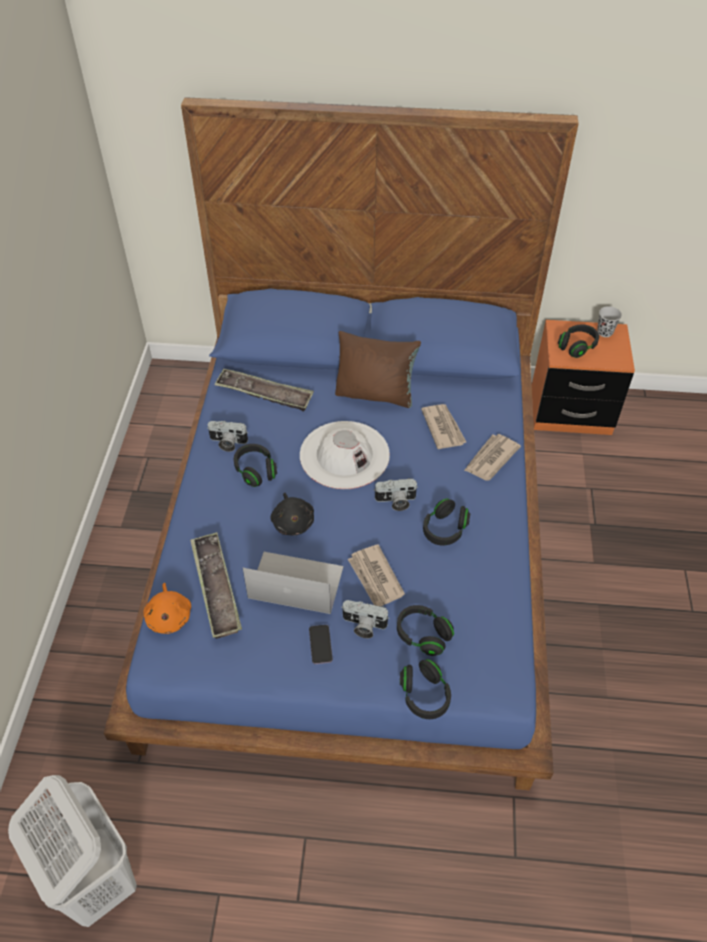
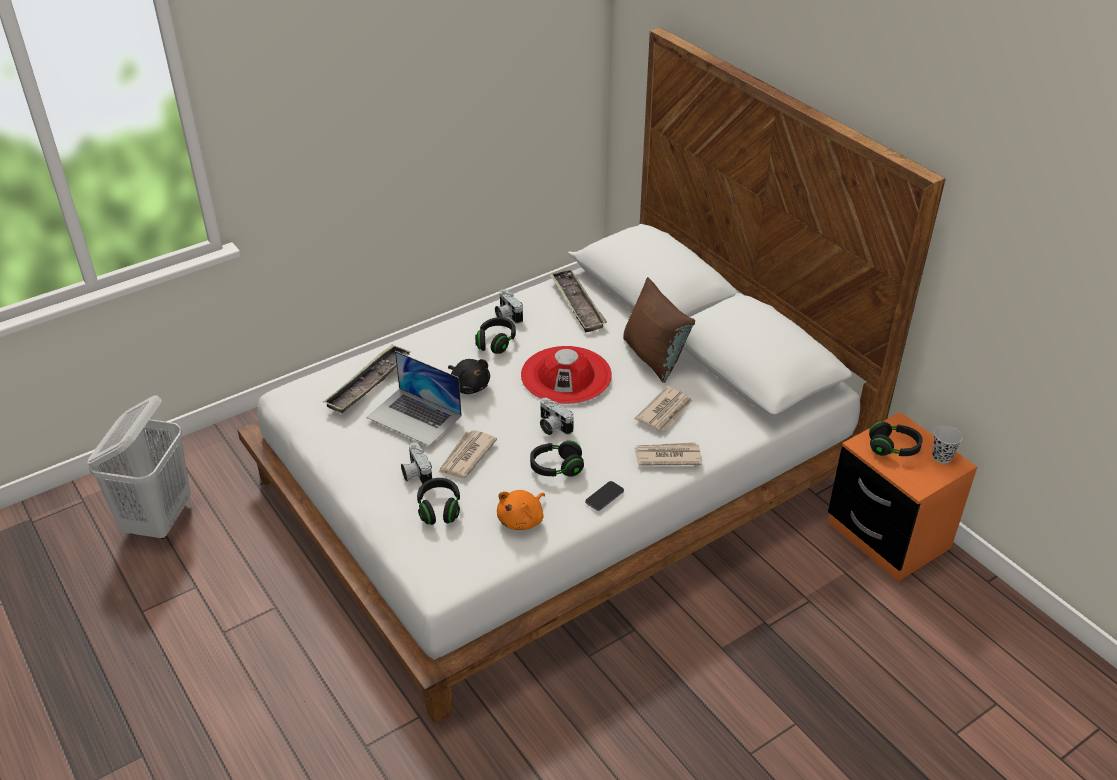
camera: 50 degrees right, 10 degrees down
blue bed [104,97,579,790] -> white bed [237,27,945,724]
orange plush toy [143,583,191,634] -> orange plush toy moved to [497,490,545,530]
laptop [243,552,344,614] -> laptop turned 150 degrees clockwise [367,351,462,446]
black plush toy [270,493,314,535] -> black plush toy turned 75 degrees counterclockwise [448,359,490,394]
white hat [300,421,390,489] -> red hat [521,346,612,404]
phone [309,625,333,664] -> phone moved to [585,481,624,511]
black headphones [400,659,451,719] -> none

